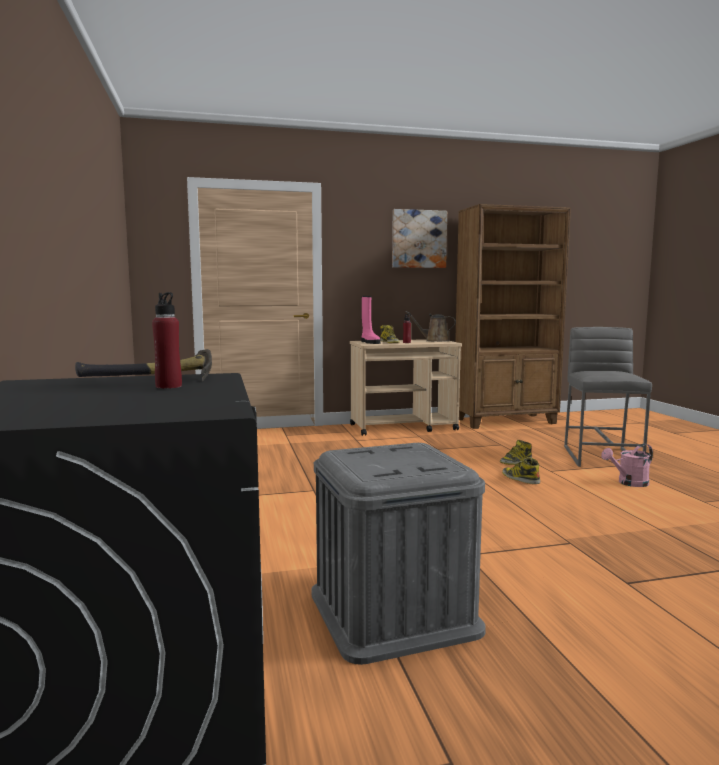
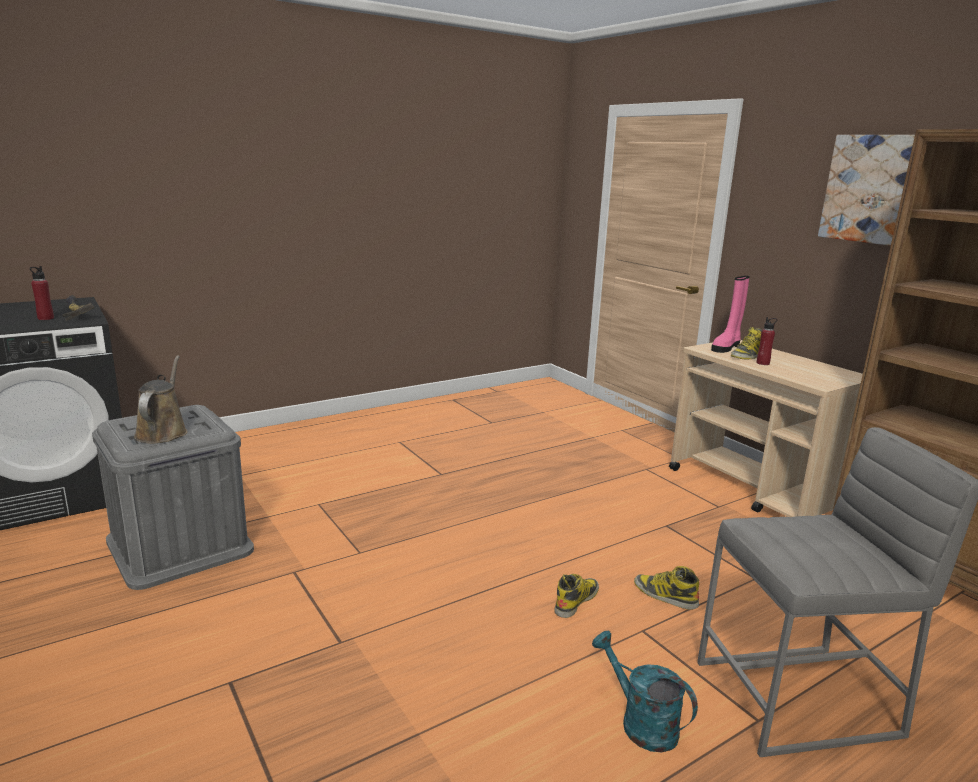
camera: 70 degrees right, 10 degrees up
brown watering can [405,311,456,342] -> brown watering can moved to [134,355,188,443]
pink watering can [601,444,653,487] -> turquoise watering can [592,631,698,752]

